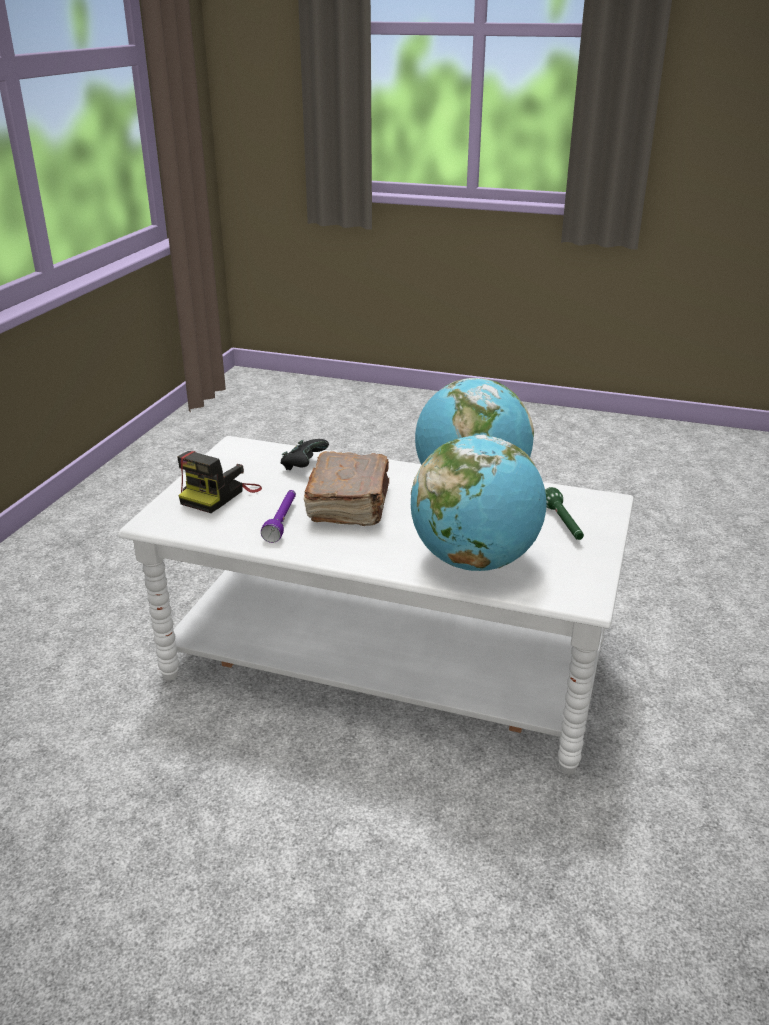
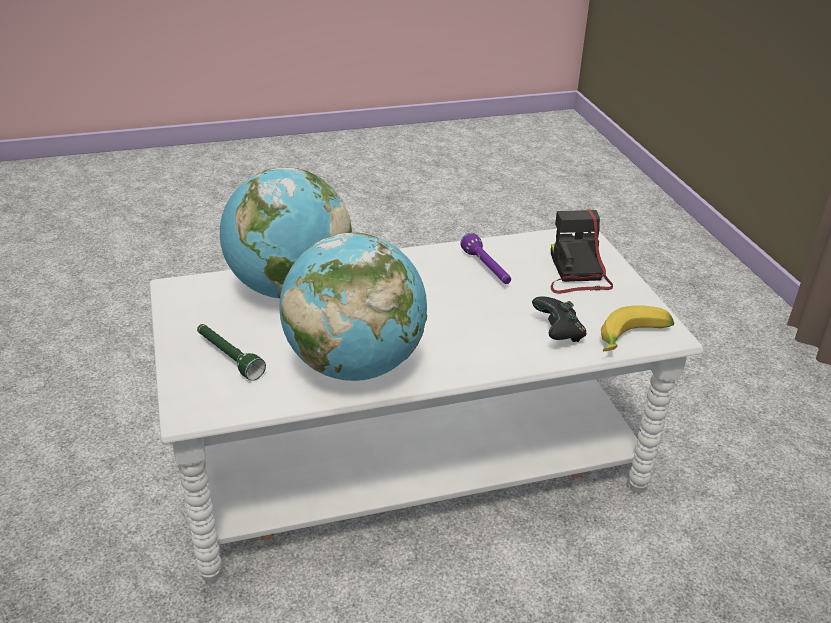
camera: 145 degrees right, 5 degrees up
brown book [304,451,389,526] -> none
none -> banana [601,305,674,351]

